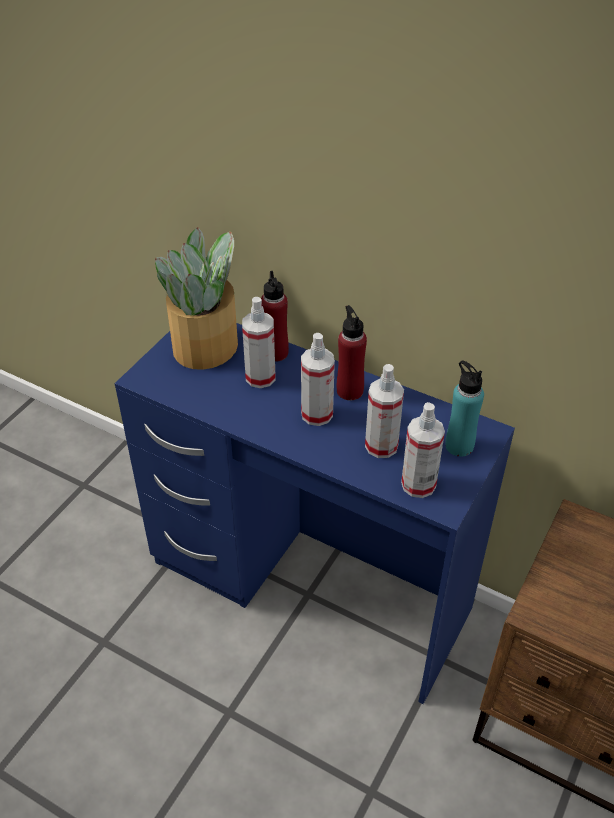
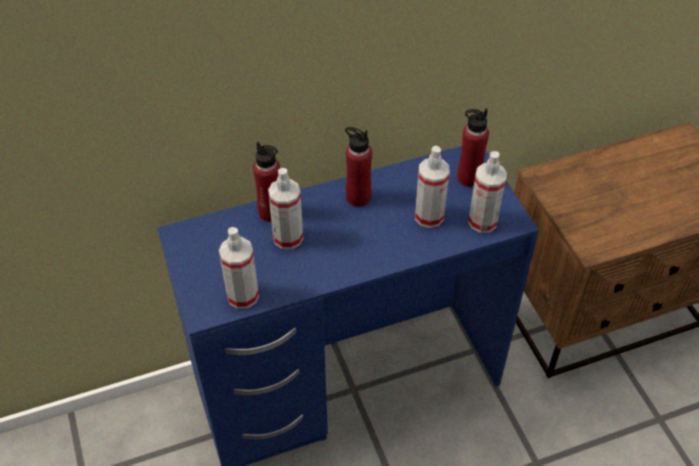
camera: 50 degrees left, 5 degrees up
potted plant [155,227,238,370] -> none
spray bottle [301,333,335,426] -> spray bottle moved to [219,227,259,309]
turquoise bottle [445,361,484,457] -> red bottle [457,109,489,187]

